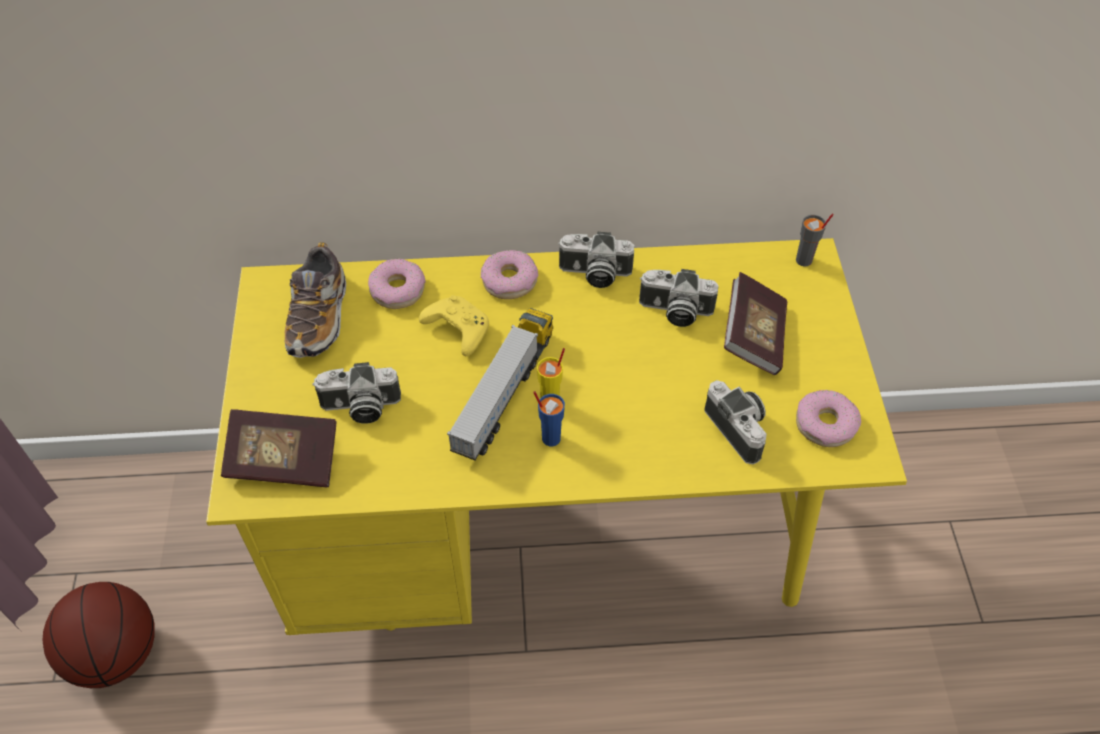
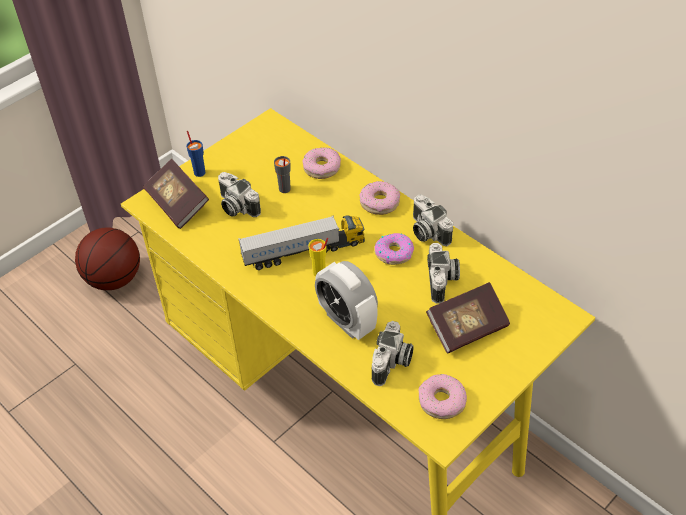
camera: 50 degrees right, 5 degrees down
shoe [284,242,346,358] -> none
yellow game controller [419,295,489,356] -> none
blue cup [533,391,565,447] -> blue cup moved to [186,131,205,177]
camera [639,269,719,327] -> camera turned 150 degrees counterclockwise [427,243,460,303]
grey cup [796,213,834,266] -> grey cup moved to [274,156,291,193]
none -> alarm clock [315,261,378,340]
none -> donut [374,233,414,265]

